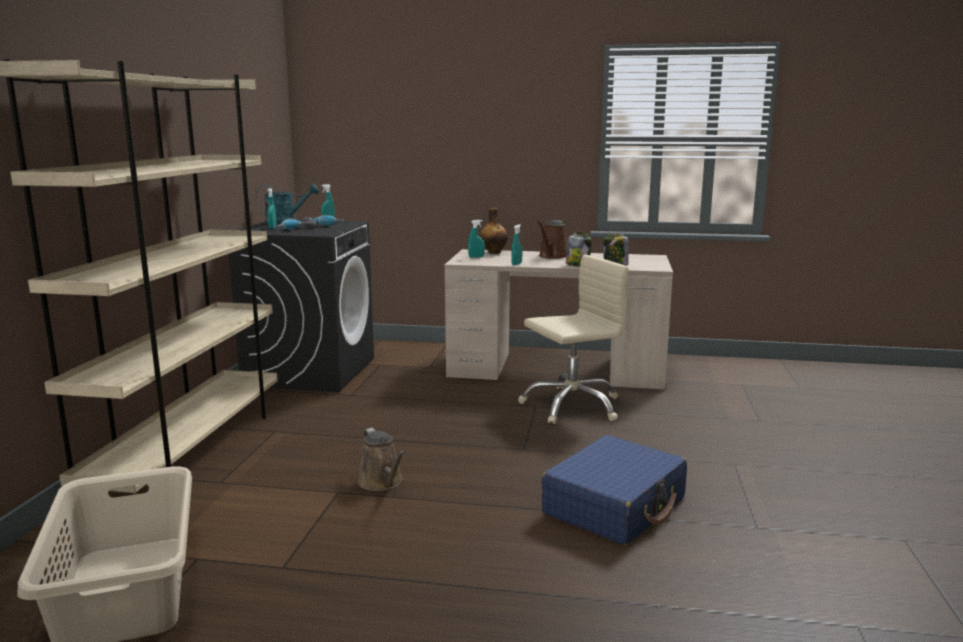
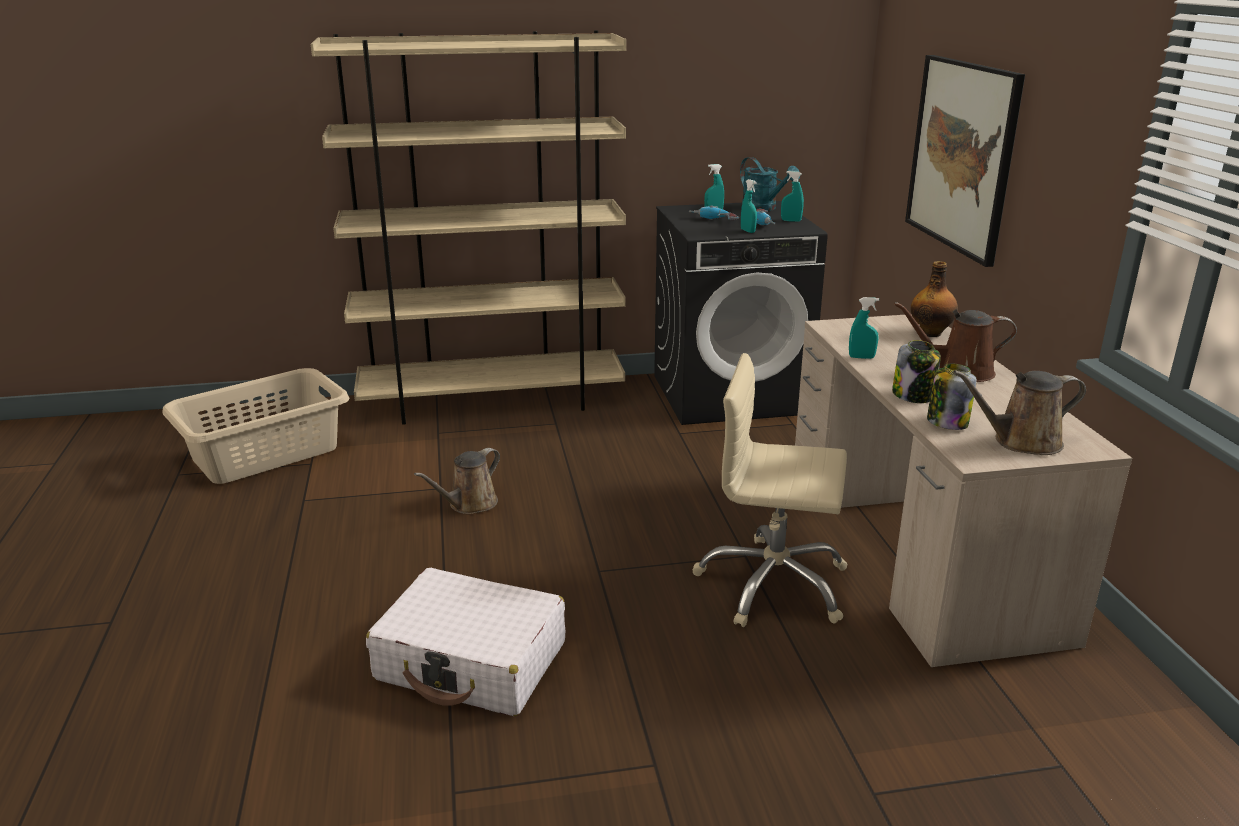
camera: 70 degrees right, 10 degrees up
turquoise spray bottle [468,220,485,258] -> turquoise spray bottle moved to [741,179,757,233]
beige office chair [518,255,629,424] -> beige office chair turned 150 degrees clockwise [692,353,848,627]
blue suitcase [542,435,687,545] -> white suitcase [366,568,565,716]
none -> picture [905,55,1025,267]
none -> brown watering can [953,370,1086,455]

